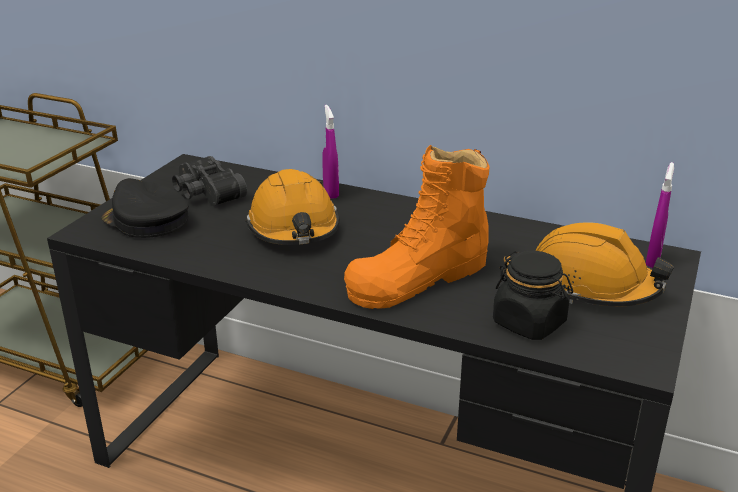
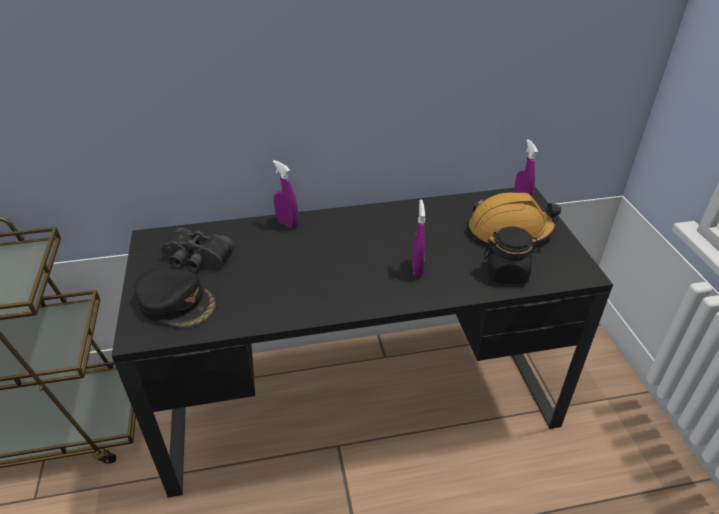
camera: 35 degrees left, 10 degrees up
black cap [101,178,189,238] -> black cap turned 150 degrees counterclockwise [134,268,217,328]
orange hard hat [246,169,340,245] -> none
orange boot [344,145,489,309] -> purple spray bottle [412,200,425,277]

